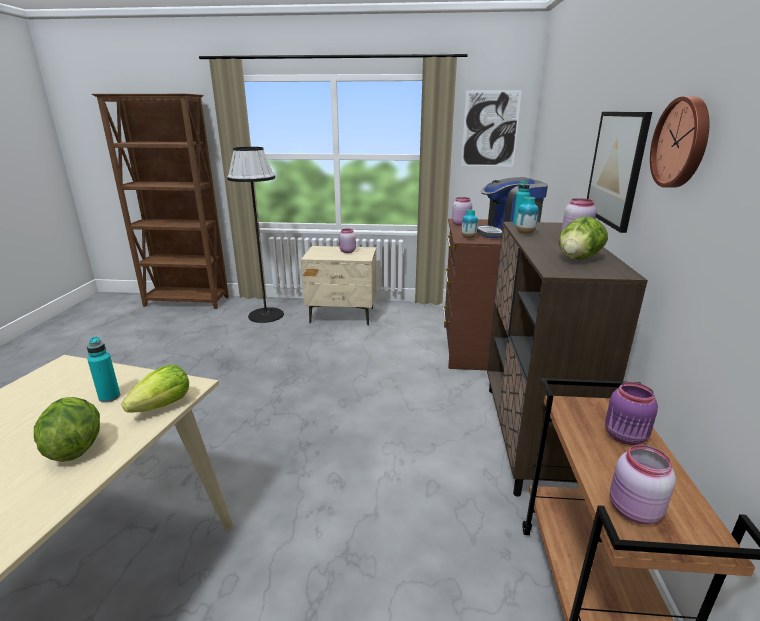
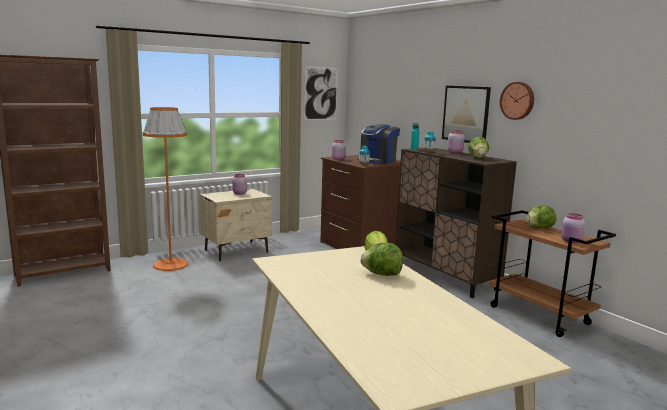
camera: 40 degrees left, 10 degrees down
turquoise bottle [87,337,120,403] -> none
black floor lamp [227,147,284,323] -> orange floor lamp [143,107,188,271]
purple jar [605,382,658,445] -> lettuce [525,205,557,228]

